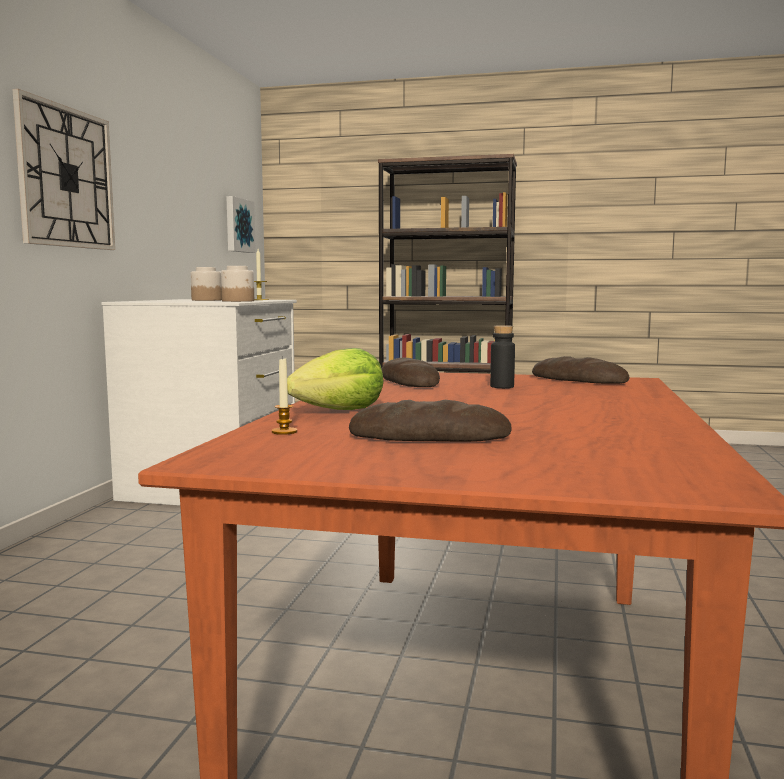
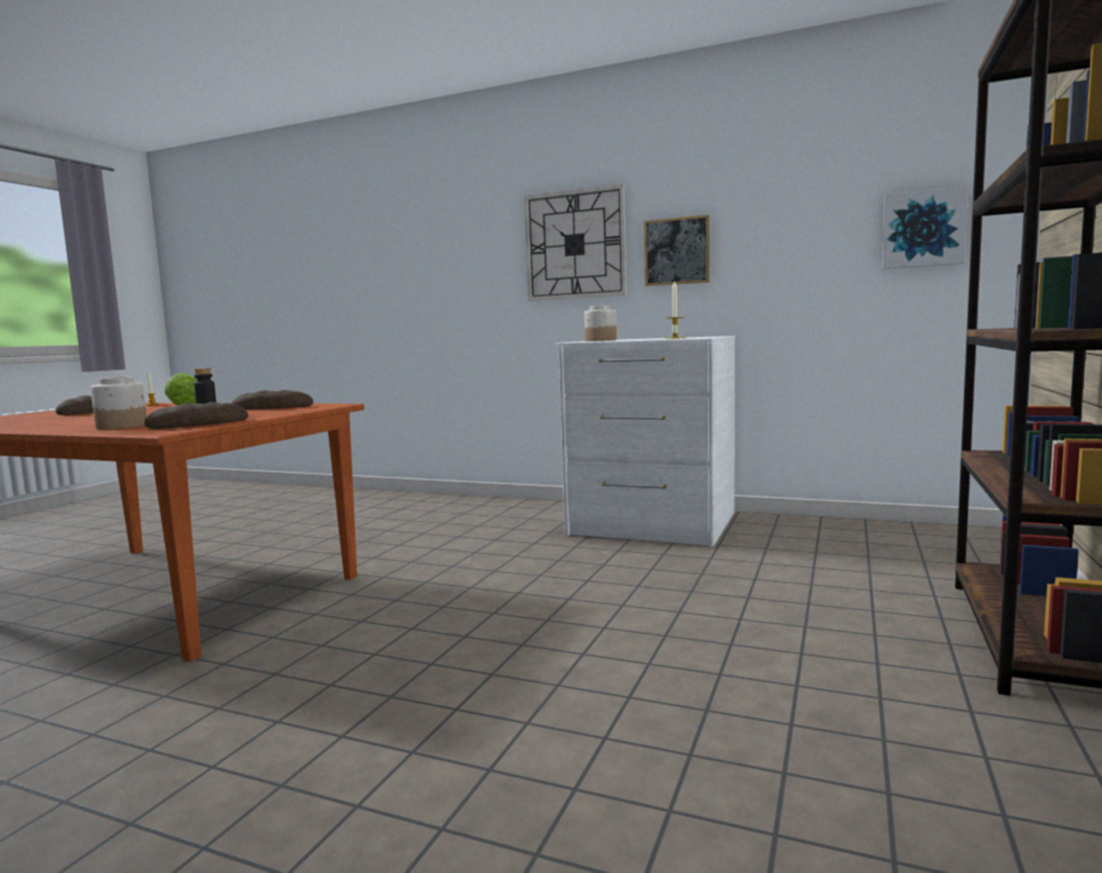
camera: 100 degrees right, 0 degrees up
jar [191,267,222,301] -> jar moved to [90,377,147,430]
none -> picture [644,215,710,286]

